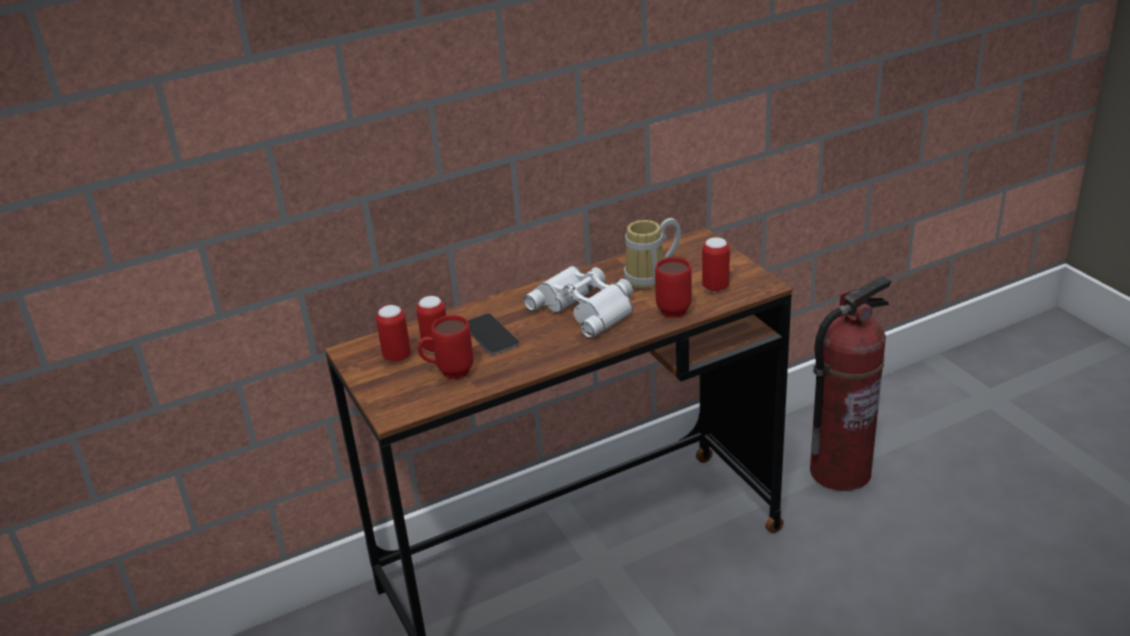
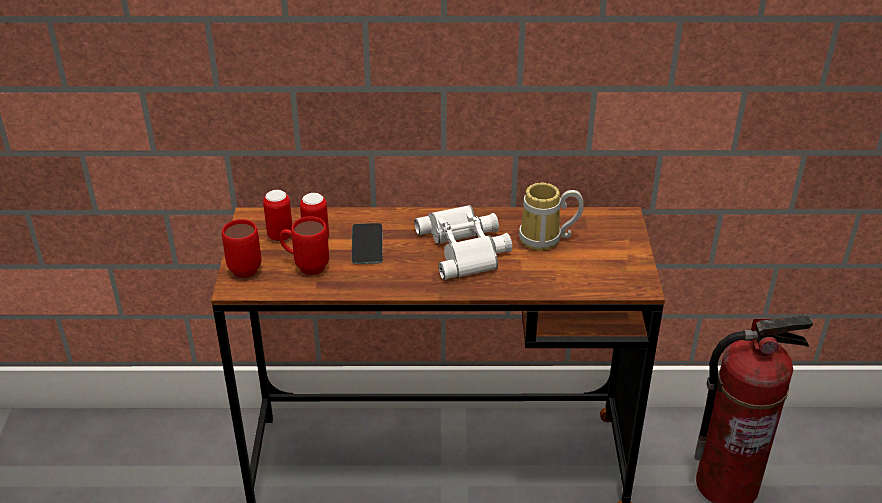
camera: 25 degrees right, 5 degrees up
red mug [655,257,692,318] -> red mug moved to [222,219,261,278]
can [702,237,730,292] -> none

